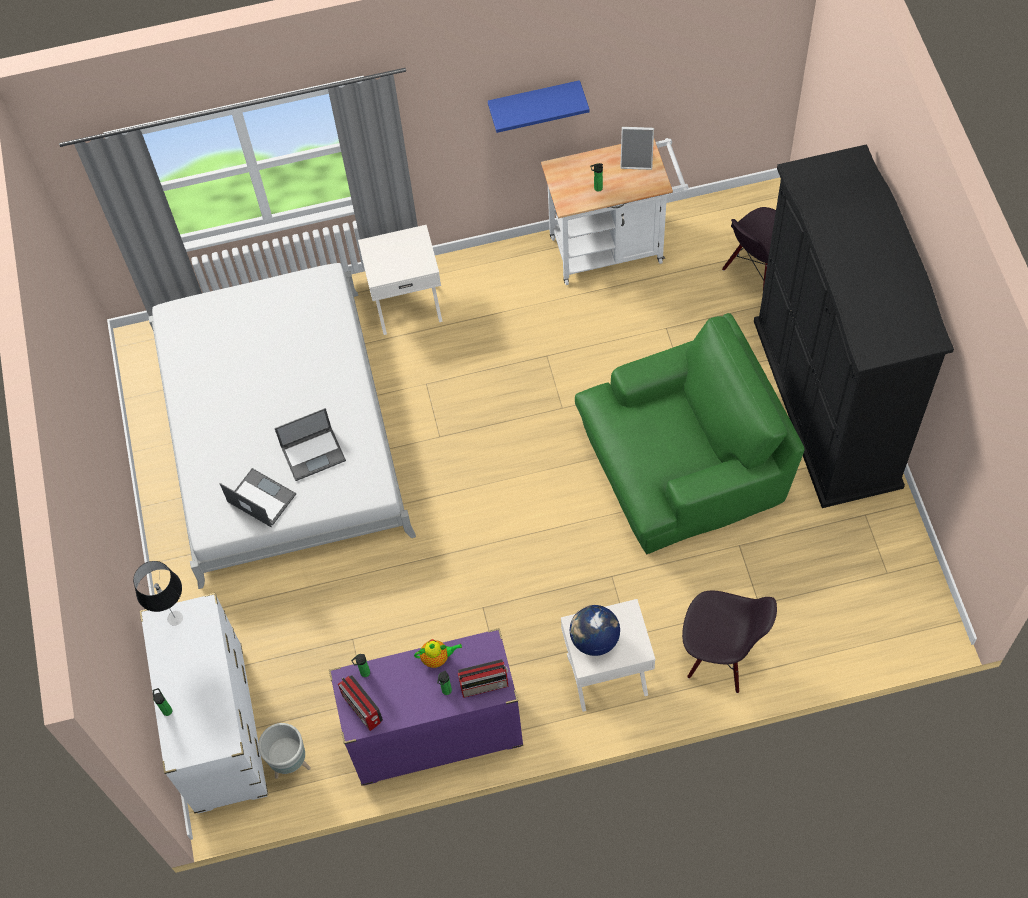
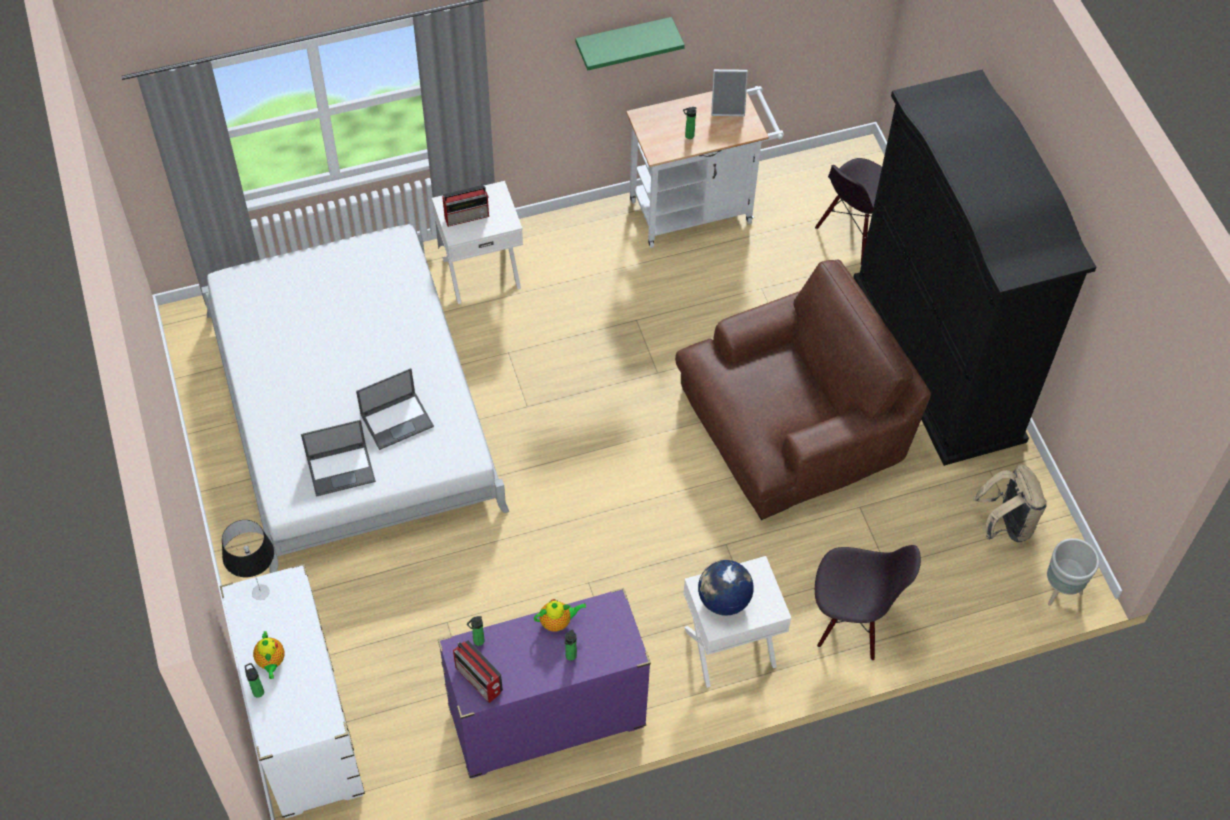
camera: 10 degrees left, 5 degrees down
laptop [220,468,296,527] -> laptop turned 135 degrees clockwise [301,420,376,497]
grey planter [258,723,311,779] -> grey planter moved to [1047,538,1099,606]
radio [458,659,509,698] -> radio moved to [442,185,489,227]
blue shelf [488,80,590,133] -> green shelf [575,17,685,70]
green armchair [575,313,805,555] -> brown armchair [675,259,931,520]
none -> teapot [253,631,284,679]
none -> beige backpack [973,464,1047,542]

